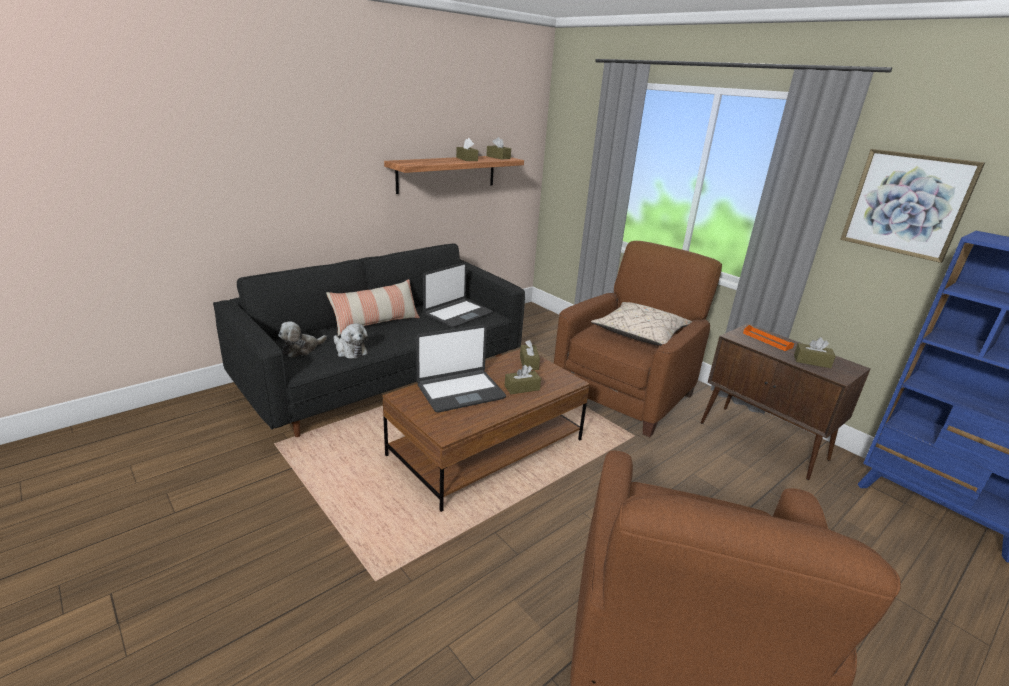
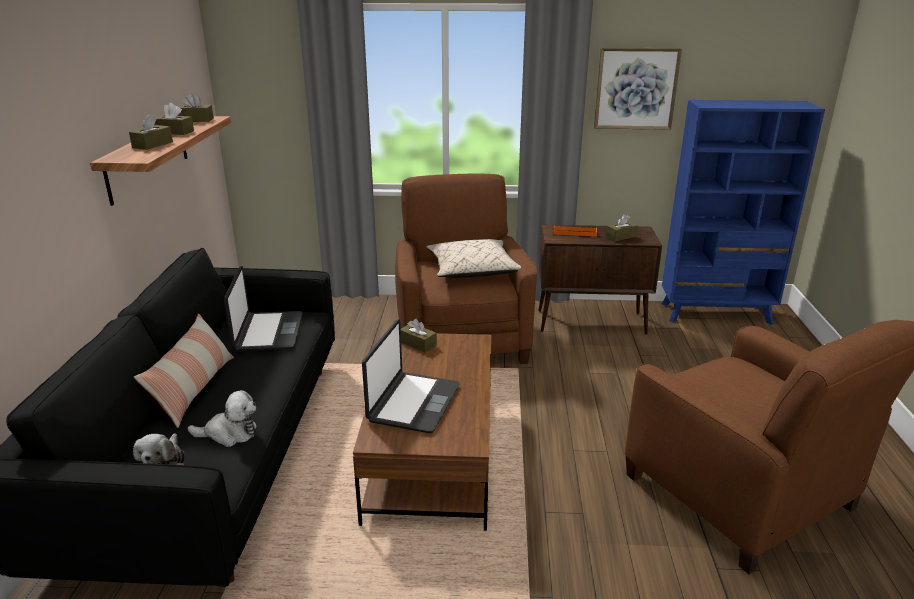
camera: 45 degrees left, 0 degrees up
brown tissue box [505,365,541,394] -> brown tissue box moved to [129,114,173,150]

